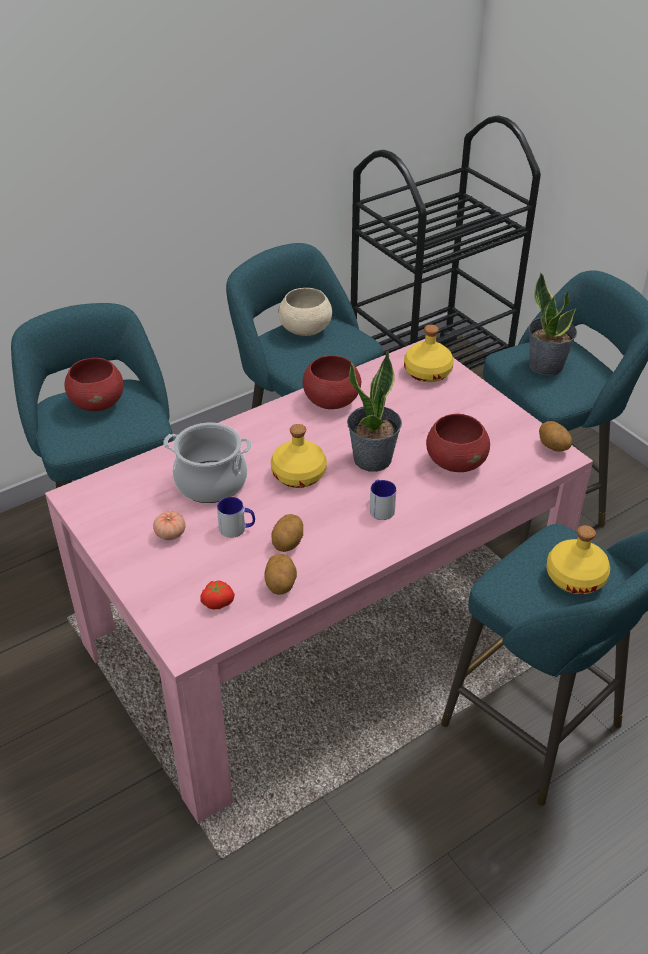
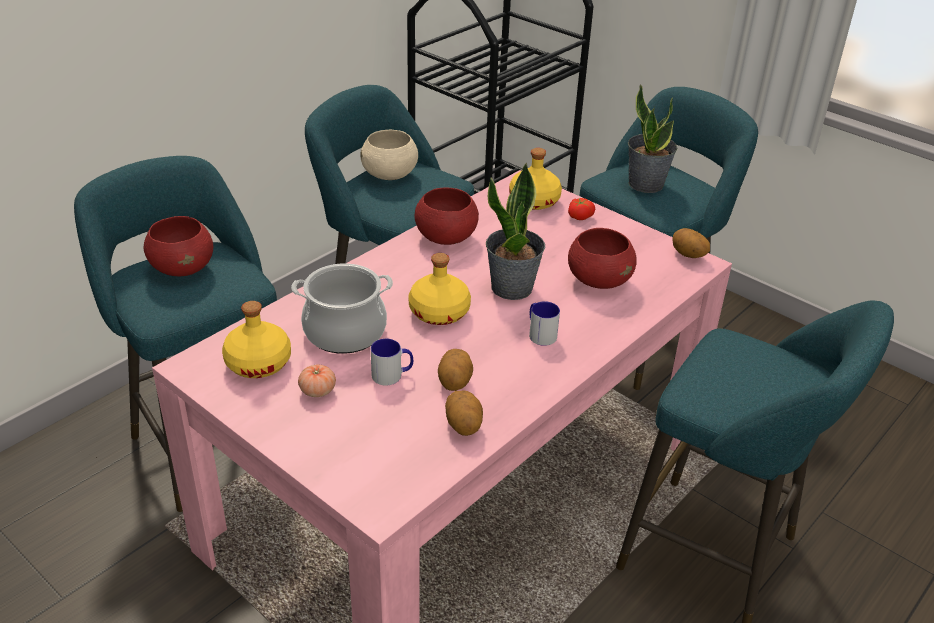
camera: 15 degrees left, 5 degrees down
tomato [200,581,235,609] -> tomato moved to [568,198,595,220]
yellow bottle [546,525,610,594] -> yellow bottle moved to [222,301,291,378]

